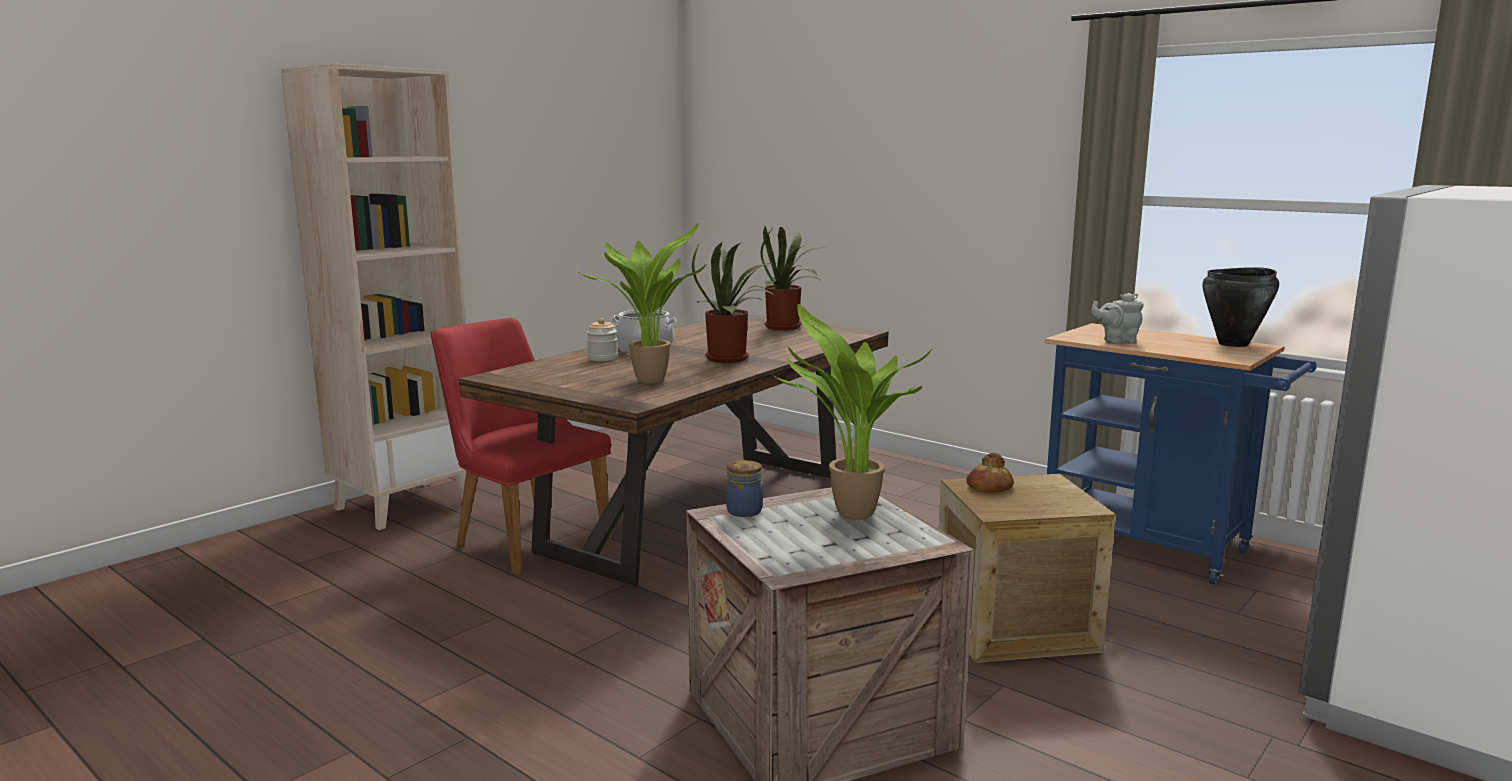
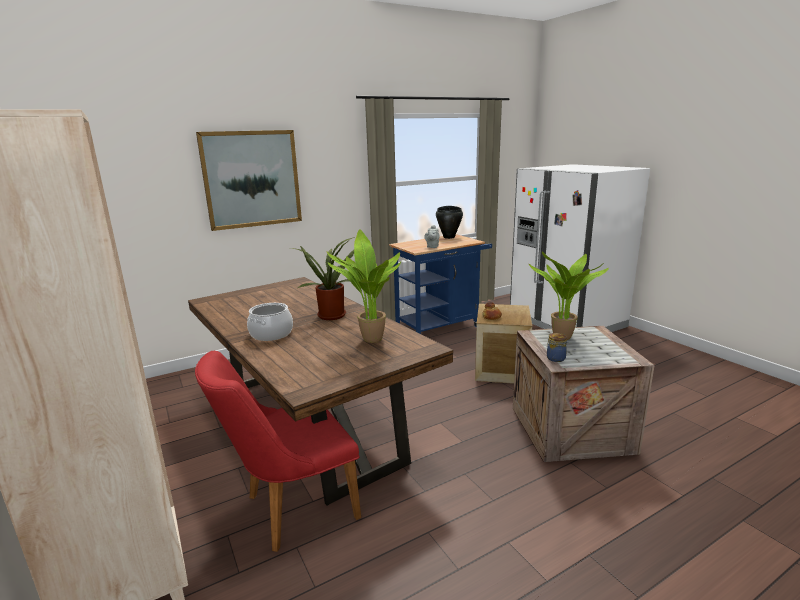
camera: 70 degrees left, 5 degrees up
jar [586,318,618,361] -> none
potted plant [760,226,819,330] -> none
none -> picture [196,130,302,231]

